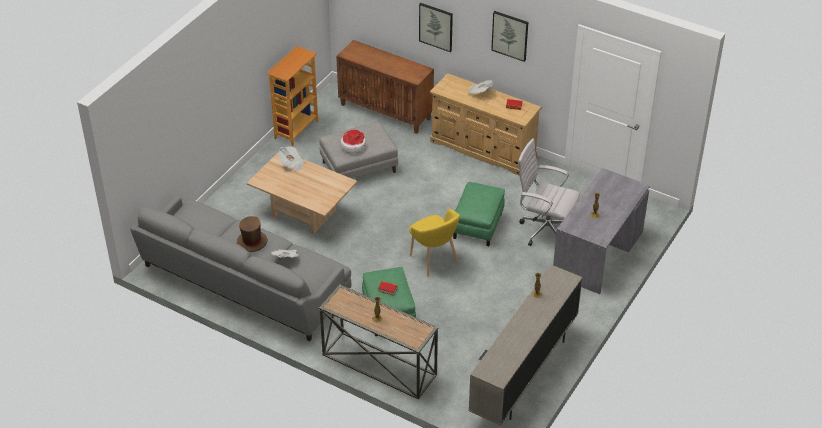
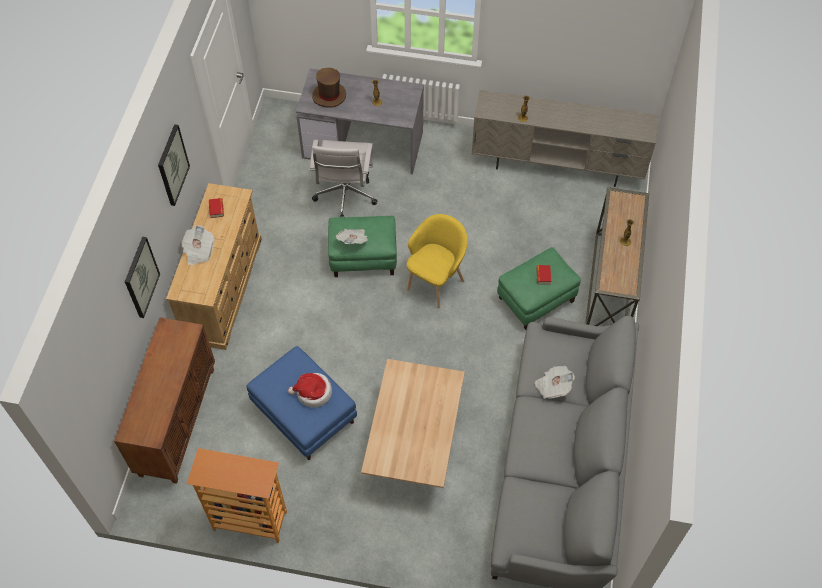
camera: 110 degrees left, 15 degrees up
brown hat [237,216,268,252] -> brown hat moved to [312,68,346,108]
newspaper [278,146,305,172] -> newspaper moved to [336,229,368,244]
grey ottoman [319,122,398,178] -> blue ottoman [247,346,357,460]

